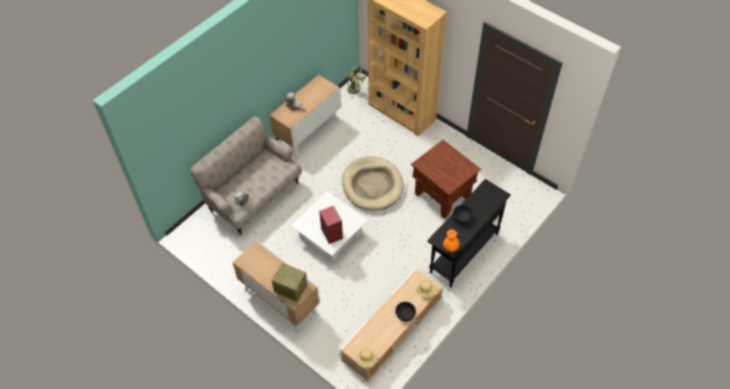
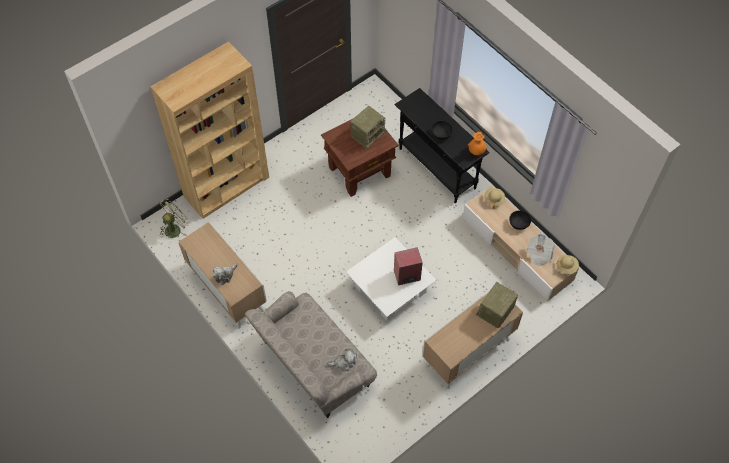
camera: 80 degrees left, 5 degrees up
beige dog bed [342,156,404,210] -> none
none -> radio [350,106,387,149]
none -> newspaper [527,234,555,267]

